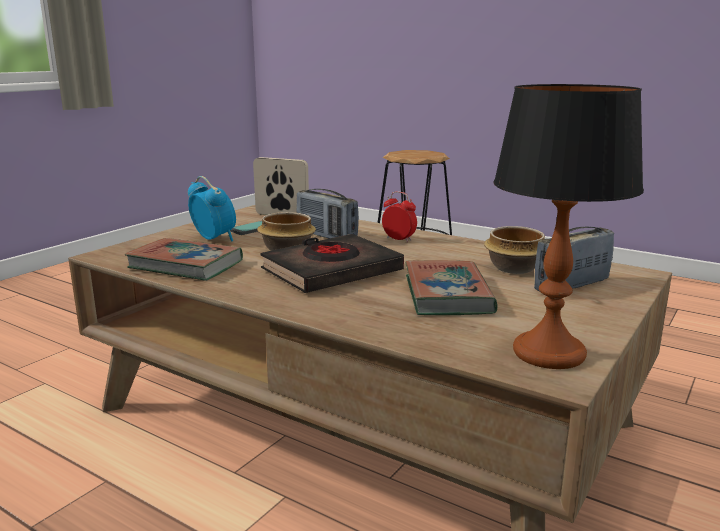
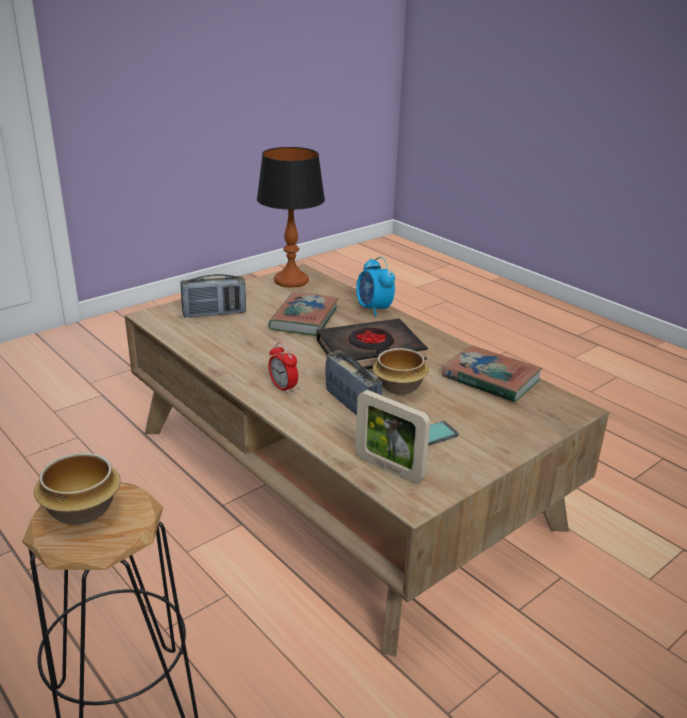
camera: 165 degrees left, 10 degrees up
alarm clock [188,176,236,242] -> alarm clock moved to [356,257,395,317]
bowl [484,226,545,274] -> bowl moved to [34,453,121,525]

